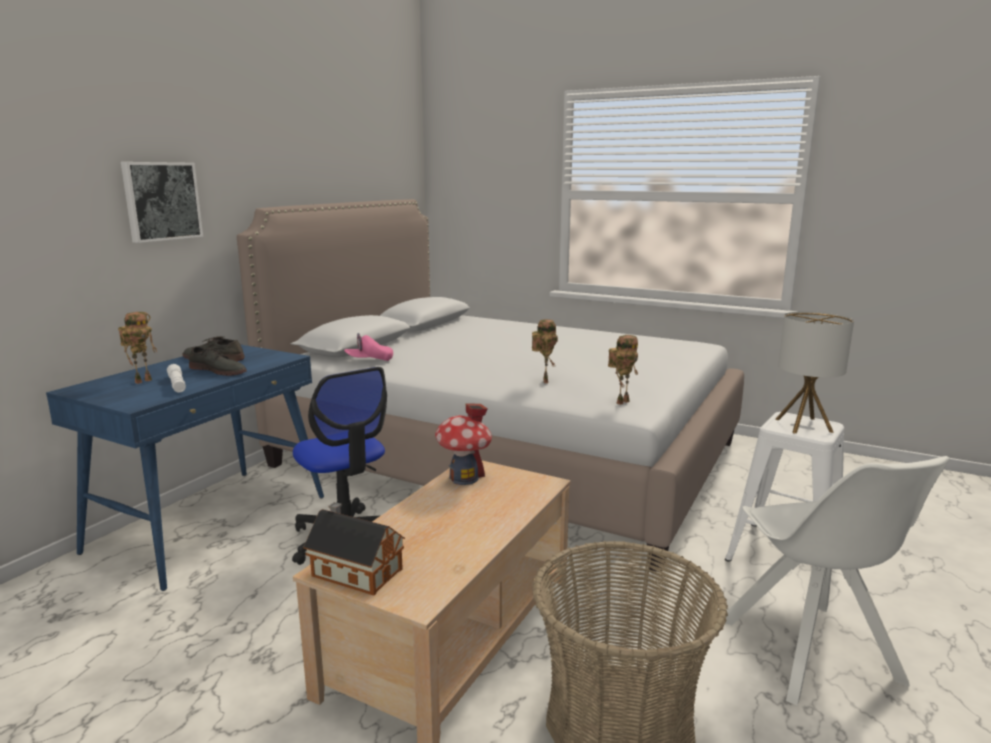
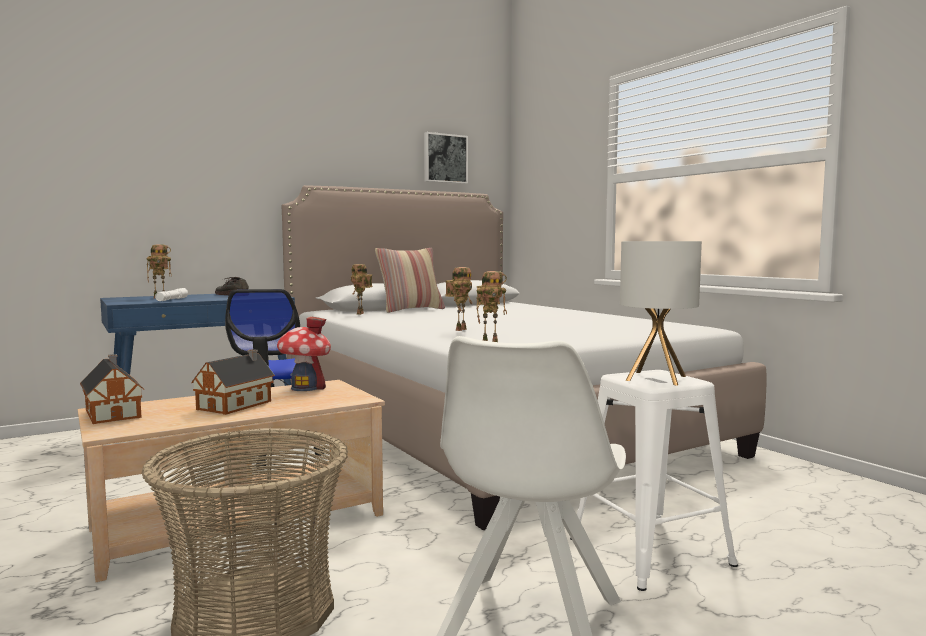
camera: 30 degrees right, 10 degrees down
picture [121,162,203,243] -> picture moved to [424,132,468,184]
grey shoe [189,346,247,376] -> none
pink cap [344,333,393,361] -> toy robot [351,264,372,315]
none -> toy house [191,349,275,415]
none -> pillow [375,248,445,313]

